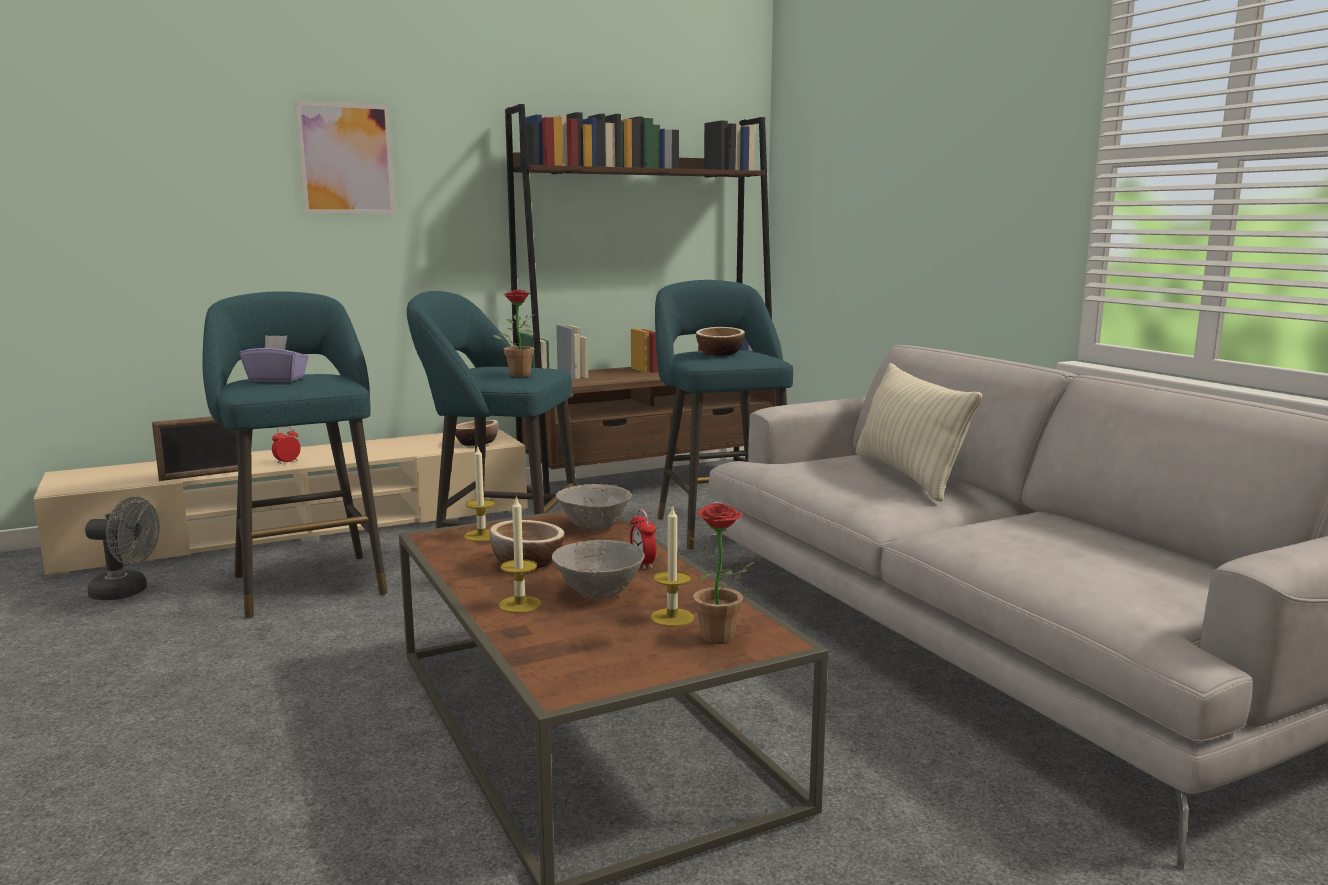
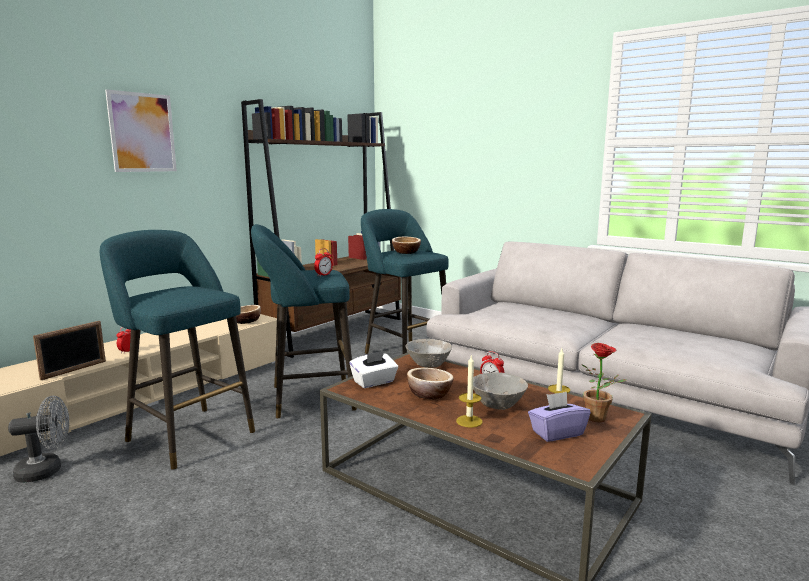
camera: 25 degrees left, 0 degrees up
purple tissue box [240,335,309,382] -> purple tissue box moved to [528,392,591,442]
candle [464,447,495,542] -> white tissue box [350,351,398,388]
potted plant [493,290,534,376] -> alarm clock [314,248,333,276]
beige pillow [855,363,982,502] -> none

